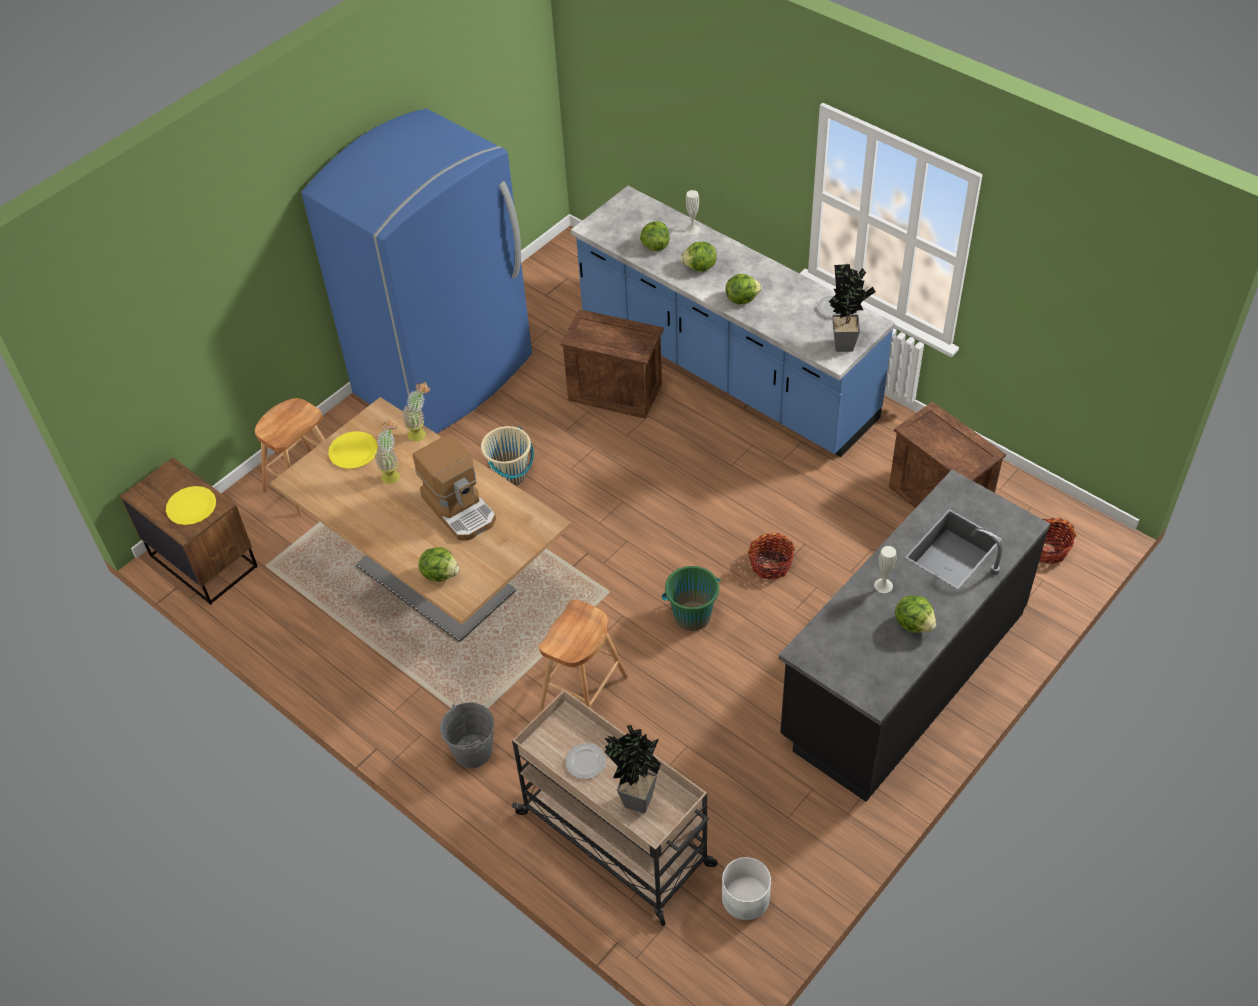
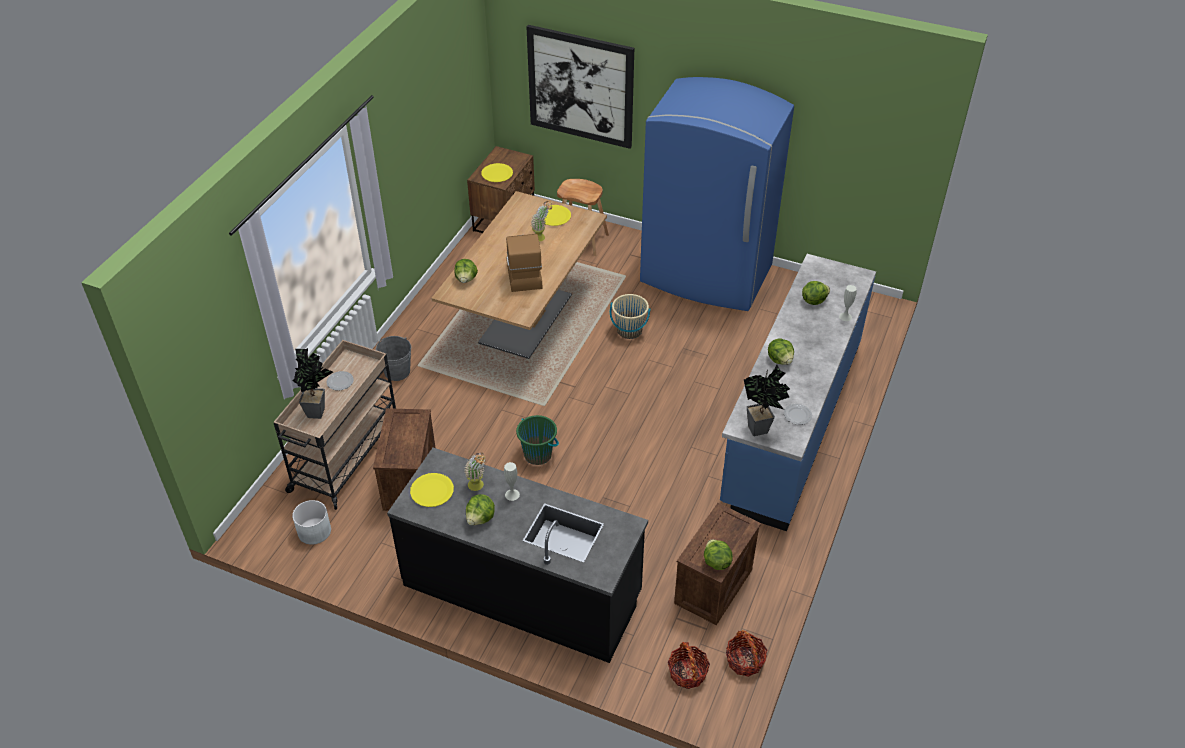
camera: 70 degrees right, 5 degrees down
potted plant [402,382,430,442] -> potted plant moved to [464,452,486,491]
coffee machine [413,433,496,540] -> coffee machine turned 135 degrees clockwise [506,234,543,292]
brown stool [539,600,628,710] -> none
crate [560,309,664,419] -> crate moved to [373,408,436,511]
lettuce [681,242,717,272] -> lettuce moved to [704,539,733,570]
basket [747,533,795,580] -> basket moved to [726,630,767,677]
none -> yellow plate [410,473,454,507]
none -> picture [526,25,634,149]

